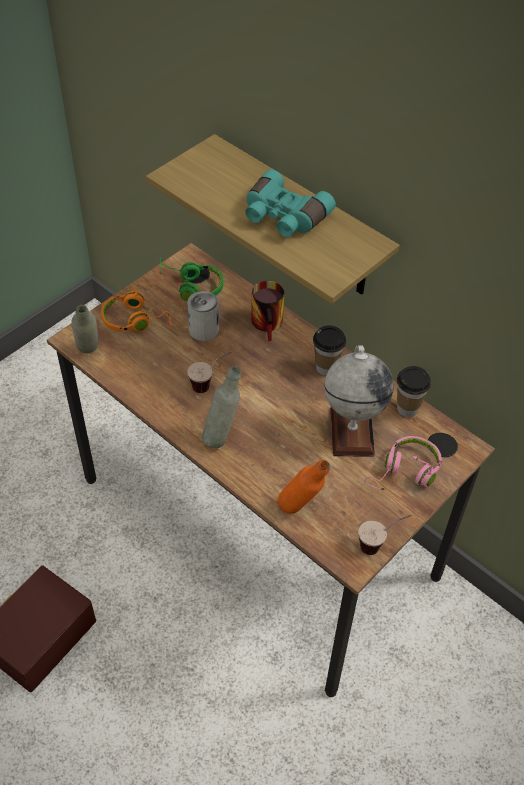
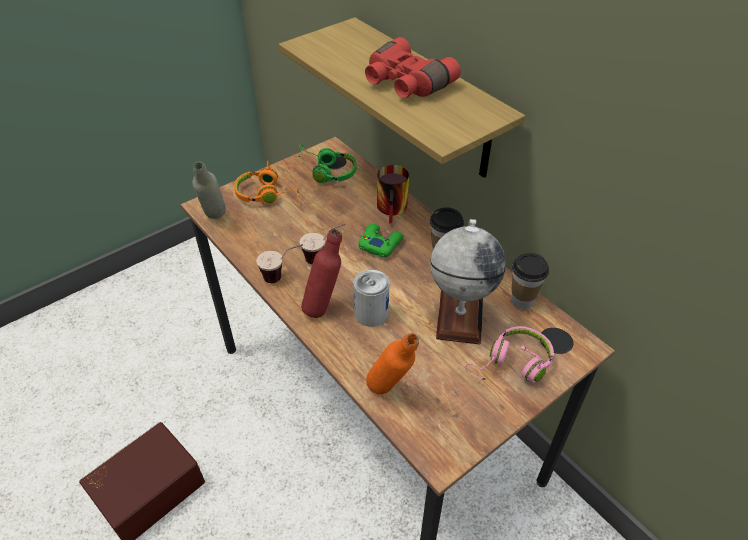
camera: 10 degrees right, 5 degrees down
can [187,291,219,341] -> can moved to [354,270,389,327]
grey bottle [202,366,241,448] -> red bottle [301,229,342,318]
turquoise binoculars [245,169,336,237] -> red binoculars [365,37,461,98]
cup [358,515,412,555] -> cup moved to [256,244,303,283]
none -> green game controller [358,224,403,257]

